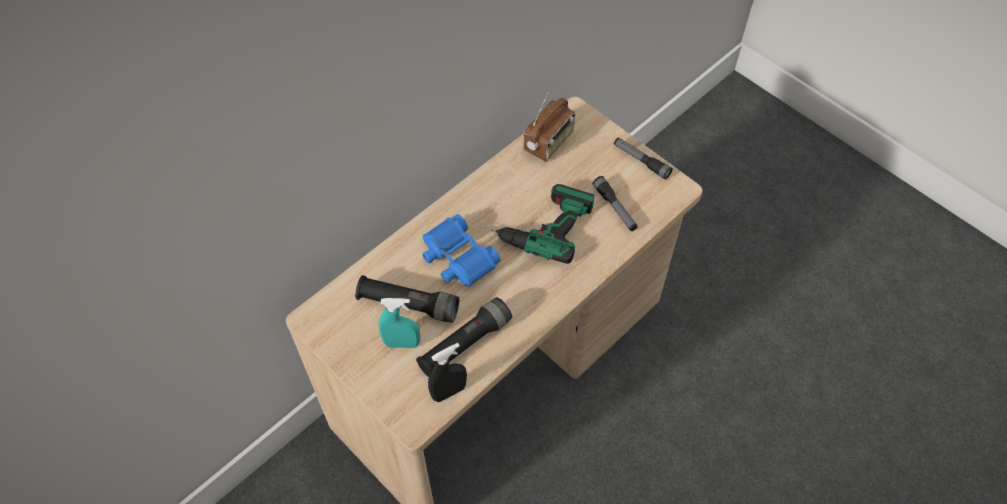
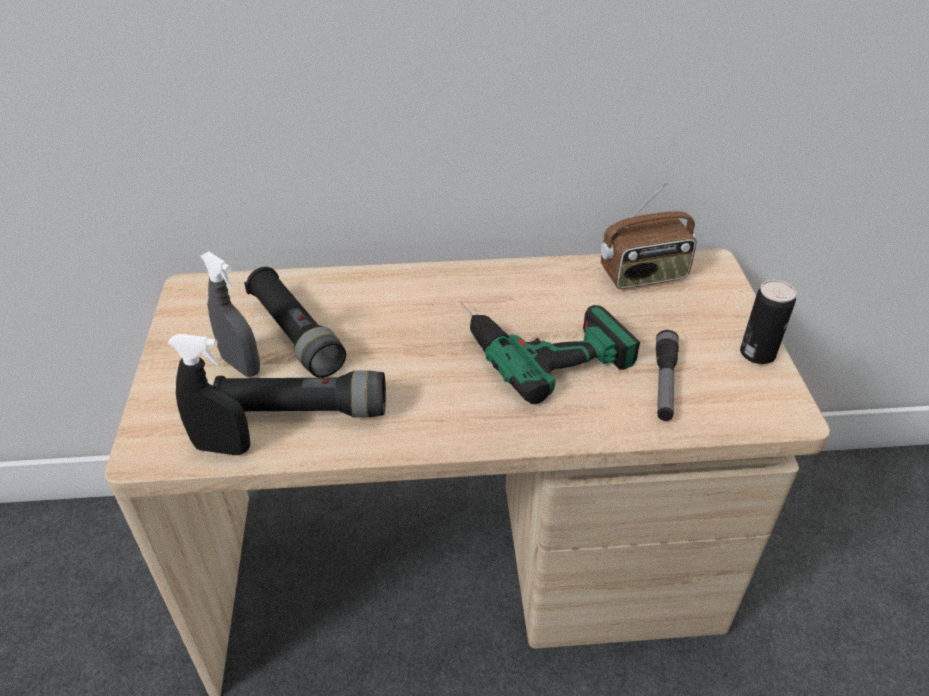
camera: 40 degrees right, 15 degrees down
turquoise spray bottle [379,298,420,348] -> grey spray bottle [201,251,260,377]
blue binoculars [422,214,501,287] -> none
flashlight [614,138,673,180] -> can [740,280,797,364]

